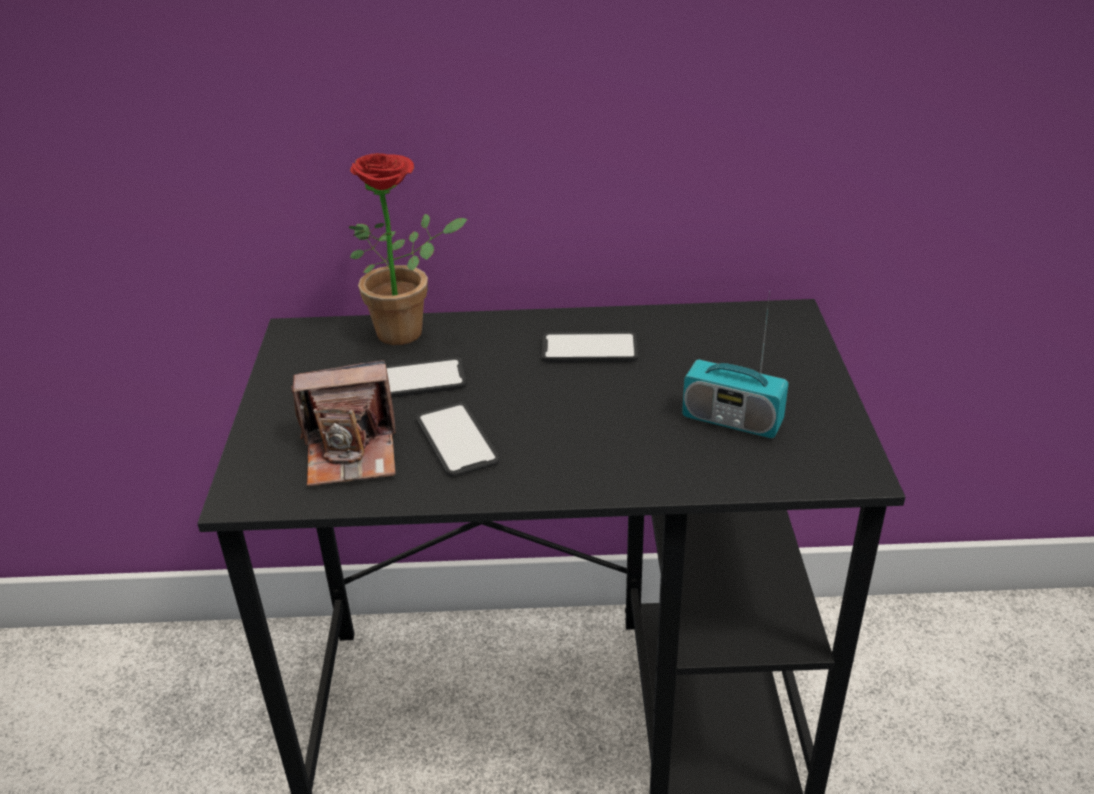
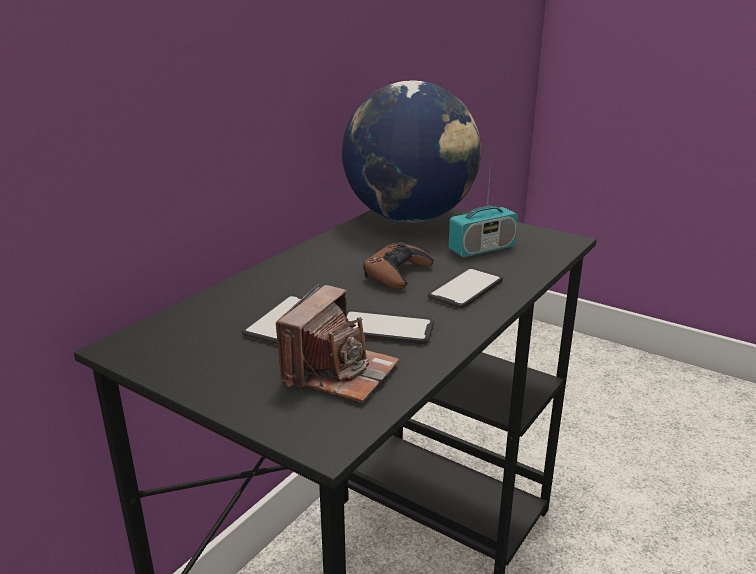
camera: 55 degrees left, 10 degrees down
potted plant [349,153,468,345] -> none
phone [541,332,639,363] -> phone moved to [428,267,503,308]
none -> globe [342,80,481,222]
none -> brown game controller [363,242,434,290]

